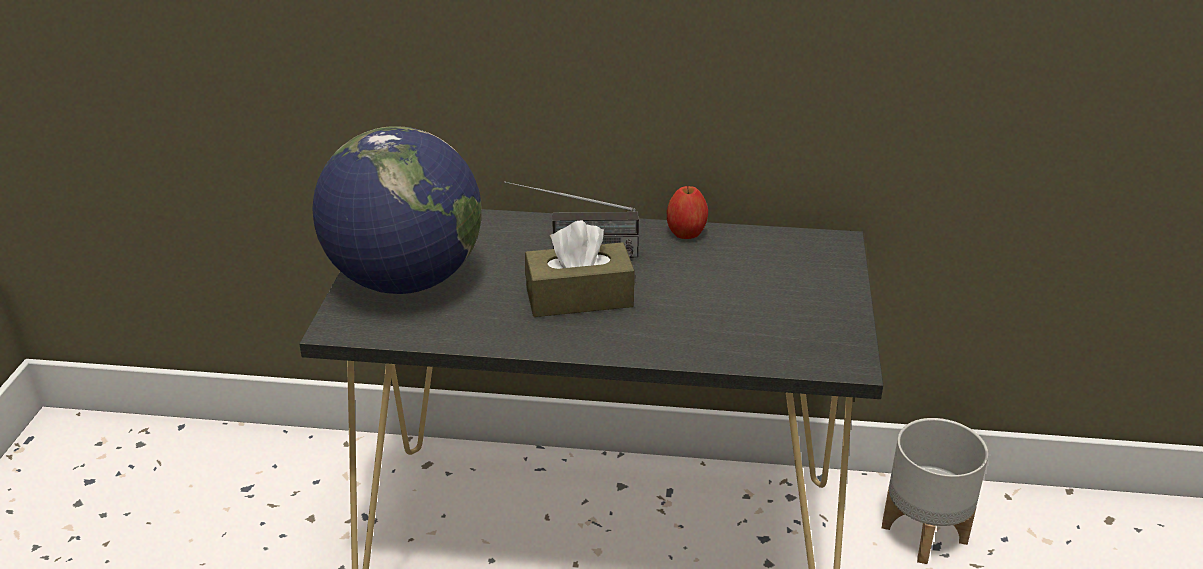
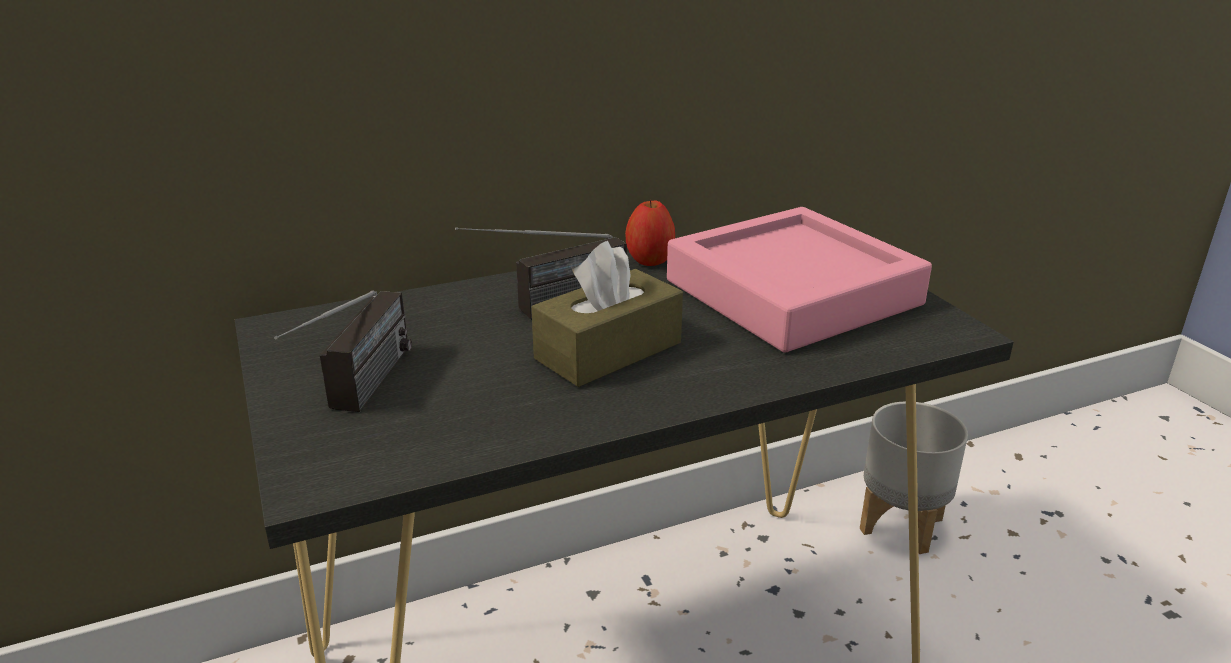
camera: 30 degrees left, 5 degrees down
globe [312,126,482,294] -> radio [274,290,412,412]
none -> pink tray [667,207,932,353]

